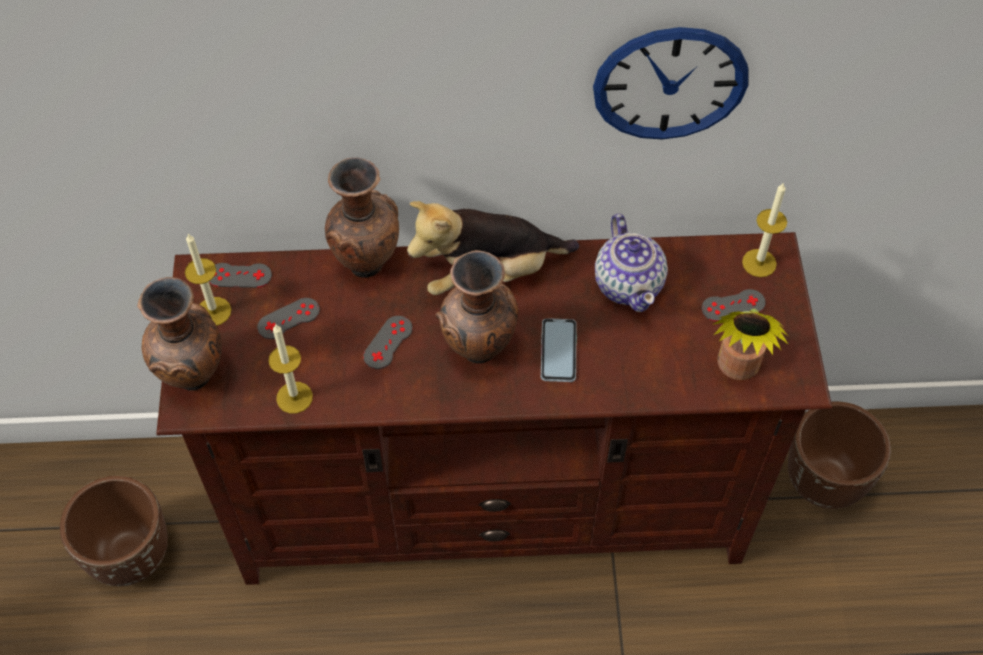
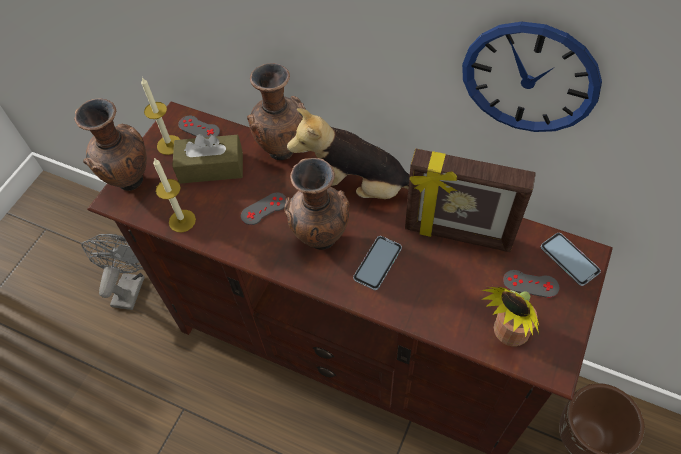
camera: 30 degrees right, 0 degrees up
brown planter [60,476,168,586] -> grey fan [81,234,145,310]
grey game controller [257,298,320,339] -> brown tissue box [172,134,243,184]
teapot [595,214,668,312] -> picture frame [405,149,536,252]
candle [742,182,787,277] -> phone [541,233,601,286]

